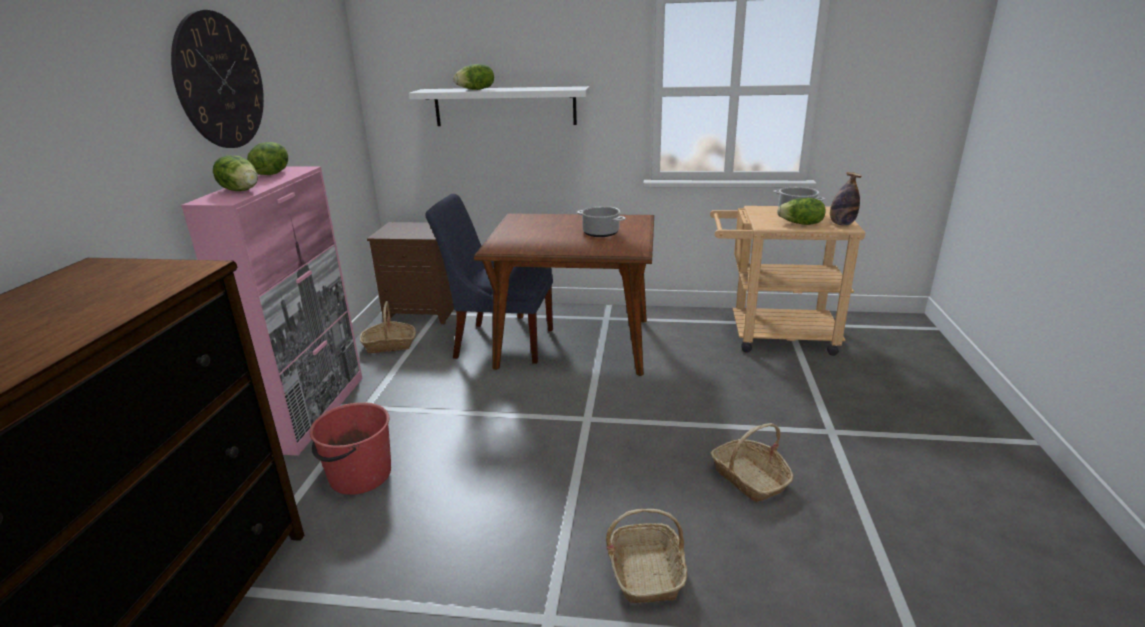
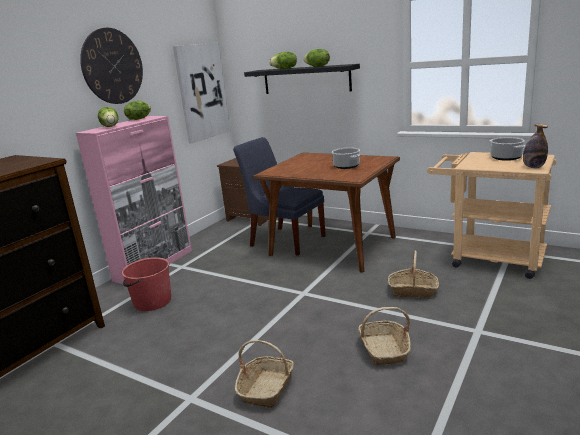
camera: 25 degrees right, 5 degrees down
basket [360,301,416,353] -> basket moved to [388,251,439,298]
white shelf [409,86,590,126] -> black shelf [244,64,360,94]
lettuce [777,198,825,225] -> lettuce moved to [304,49,330,67]
none -> picture [173,43,230,144]

